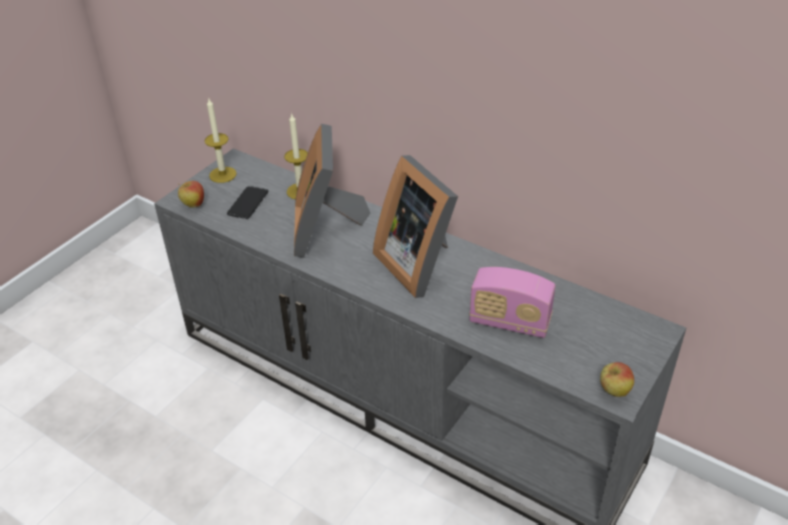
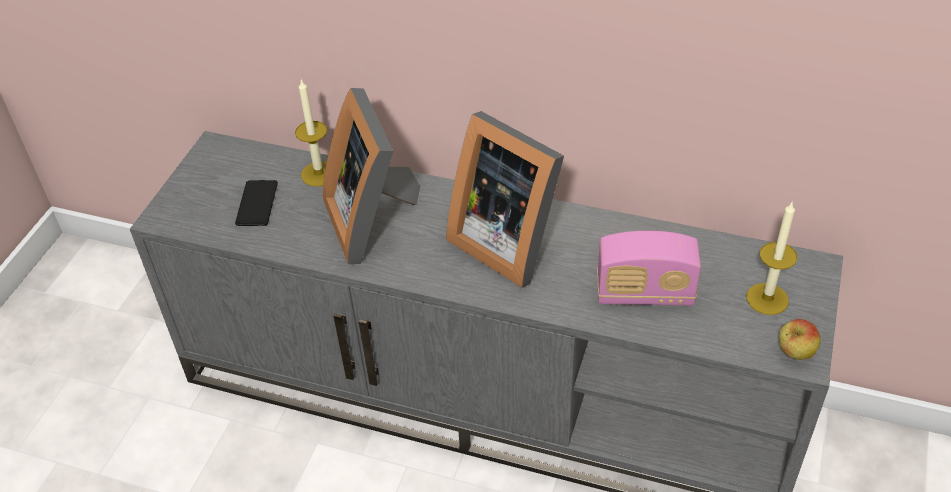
camera: 15 degrees left, 5 degrees up
apple [178,181,204,208] -> none
candle [205,99,237,183] -> candle moved to [747,201,797,315]

